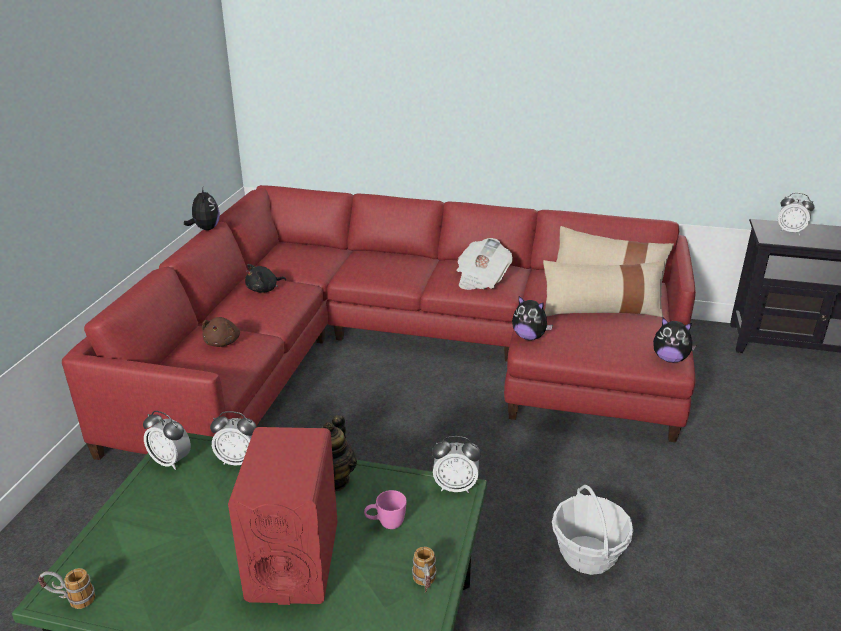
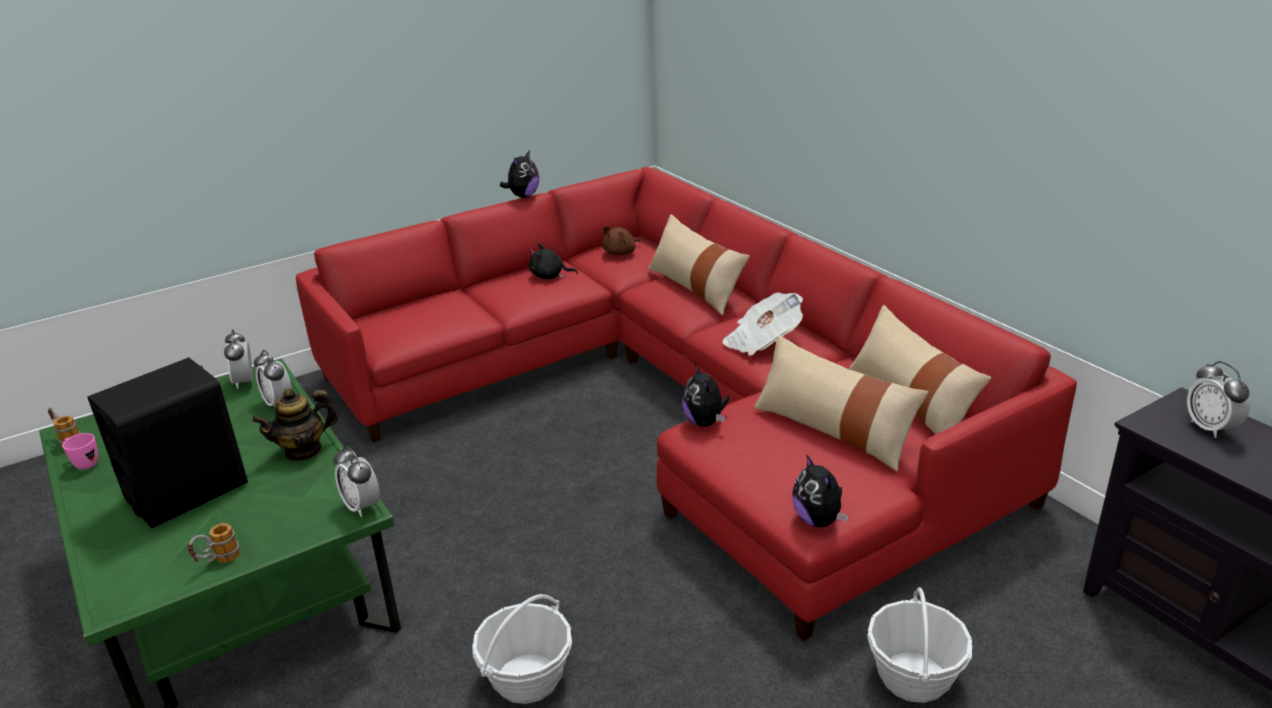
camera: 45 degrees right, 0 degrees up
brown plush toy [202,317,240,347] -> brown plush toy moved to [602,226,640,255]
red speaker [228,427,338,605] -> black speaker [88,358,248,528]
pink mug [364,490,407,529] -> pink mug moved to [62,433,98,470]
none -> beige pillow [648,214,750,315]
none -> basket [867,587,972,703]

